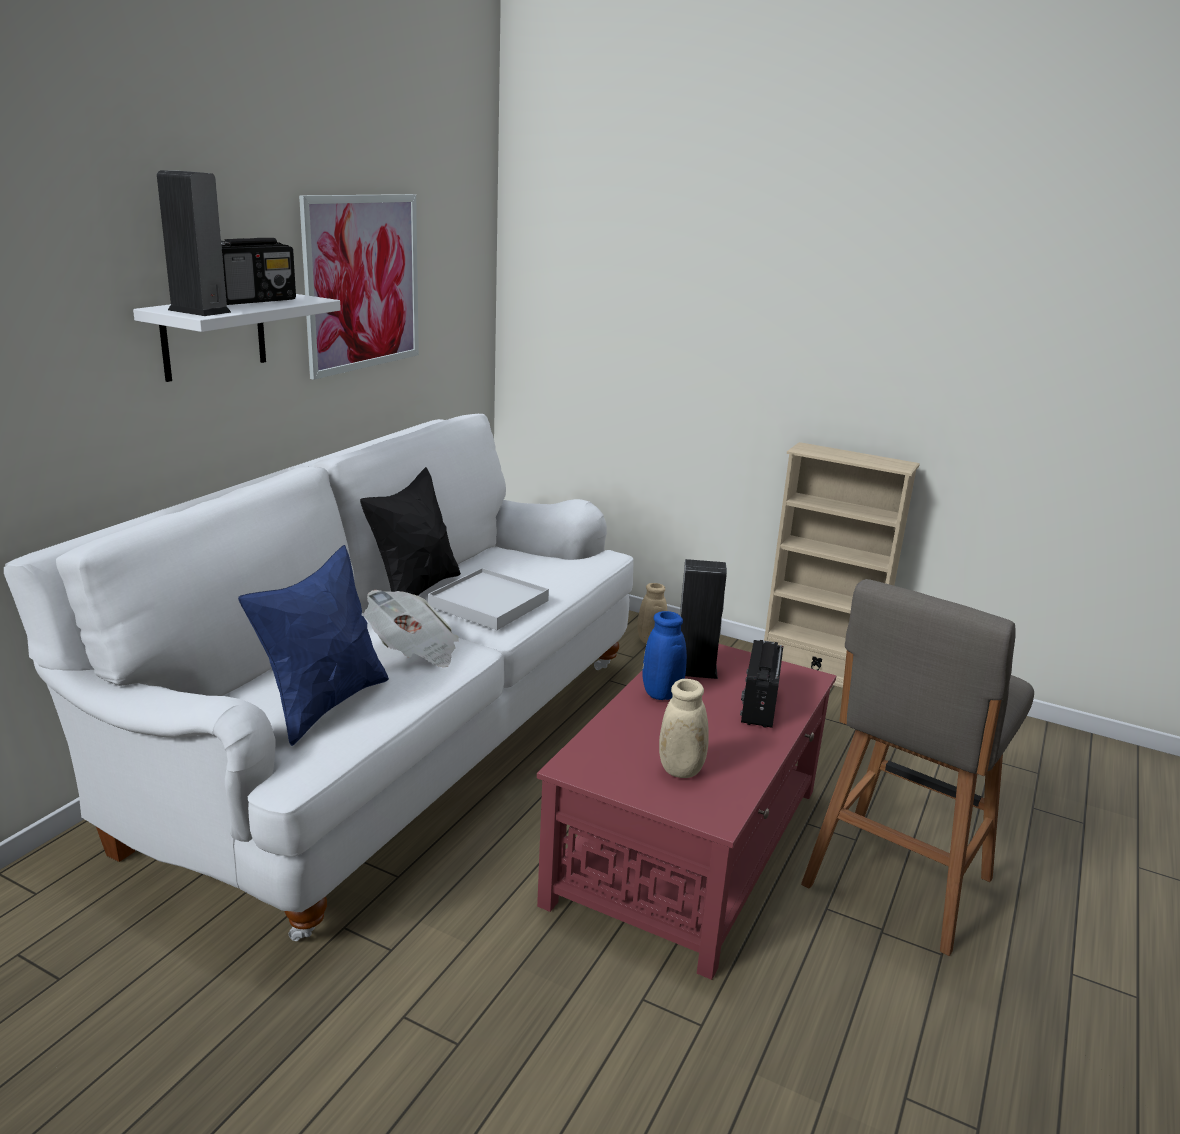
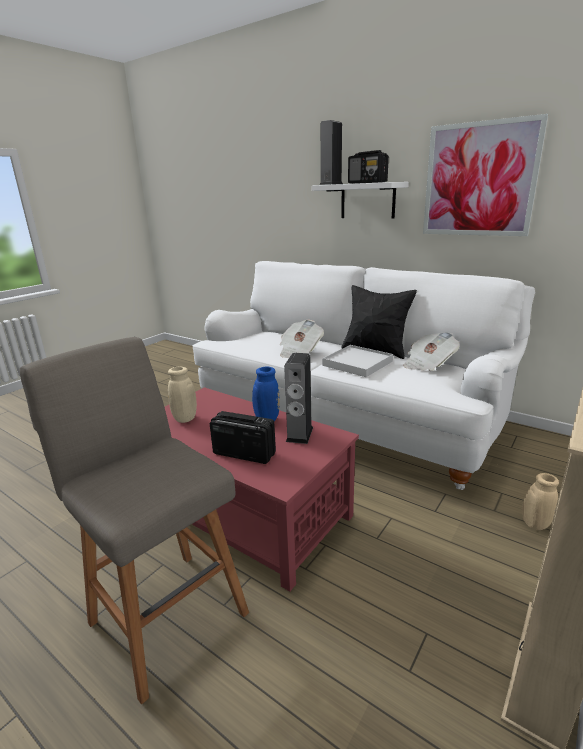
camera: 100 degrees right, 0 degrees up
blue pillow [238,545,389,746] -> none
none -> newspaper [403,333,460,371]

